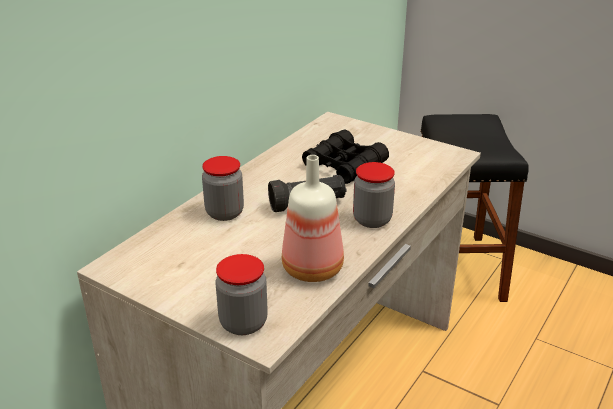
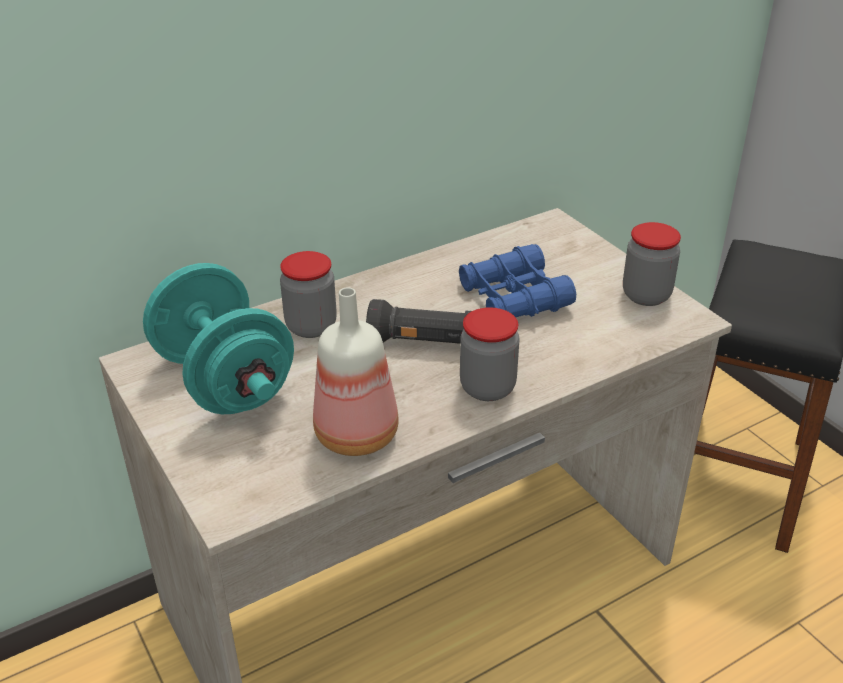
camera: 25 degrees right, 5 degrees up
jar [215,254,268,335] -> jar moved to [623,222,681,306]
black binoculars [302,129,389,184] -> blue binoculars [459,244,576,317]
none -> turquoise dumbbell [143,263,294,414]

